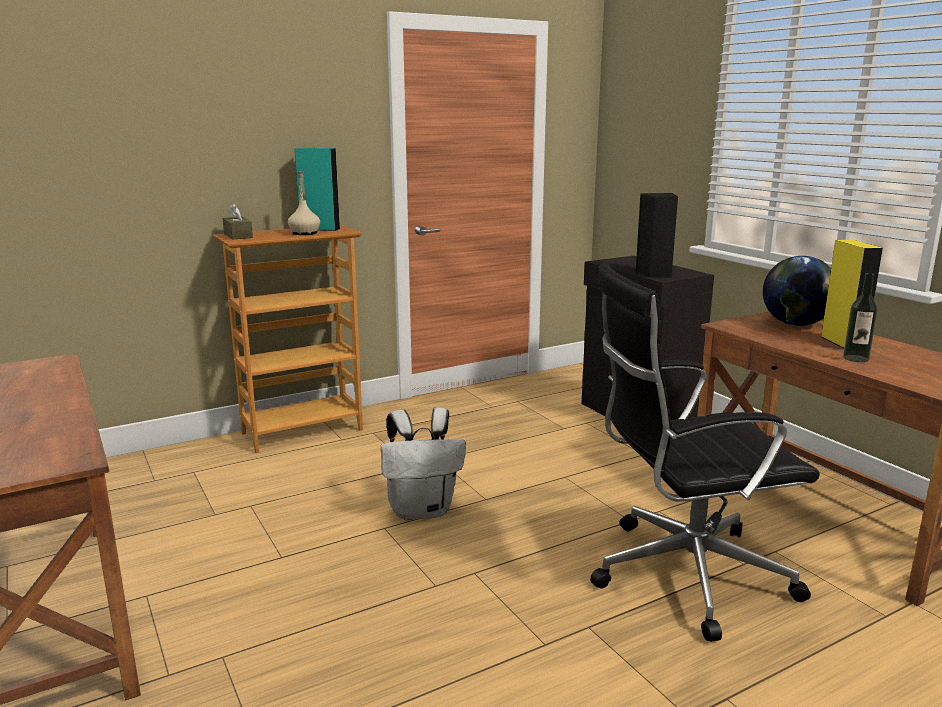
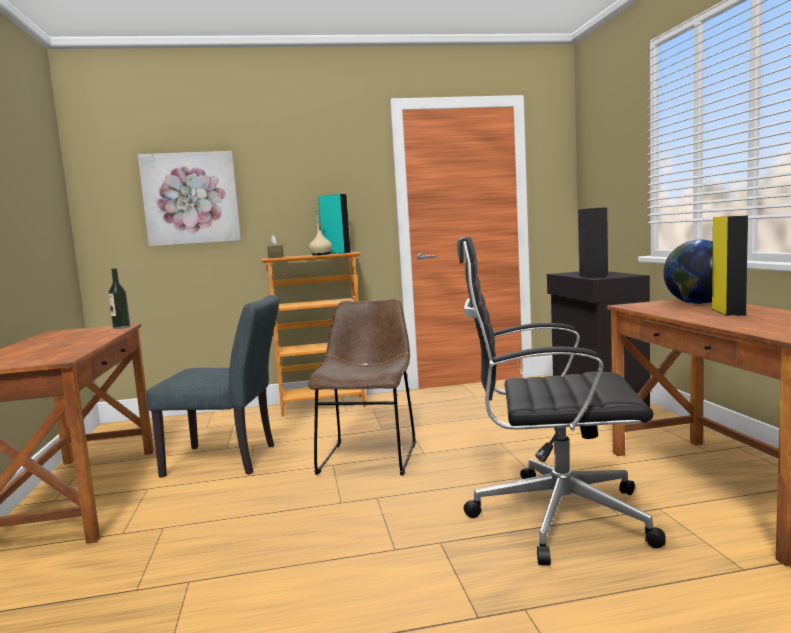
camera: 20 degrees right, 10 degrees down
white backpack [381,407,466,520] -> brown chair [308,299,416,475]
bottle [843,273,878,362] -> bottle moved to [108,268,130,329]
none -> picture [138,151,241,246]
none -> grey chair [146,295,279,477]

